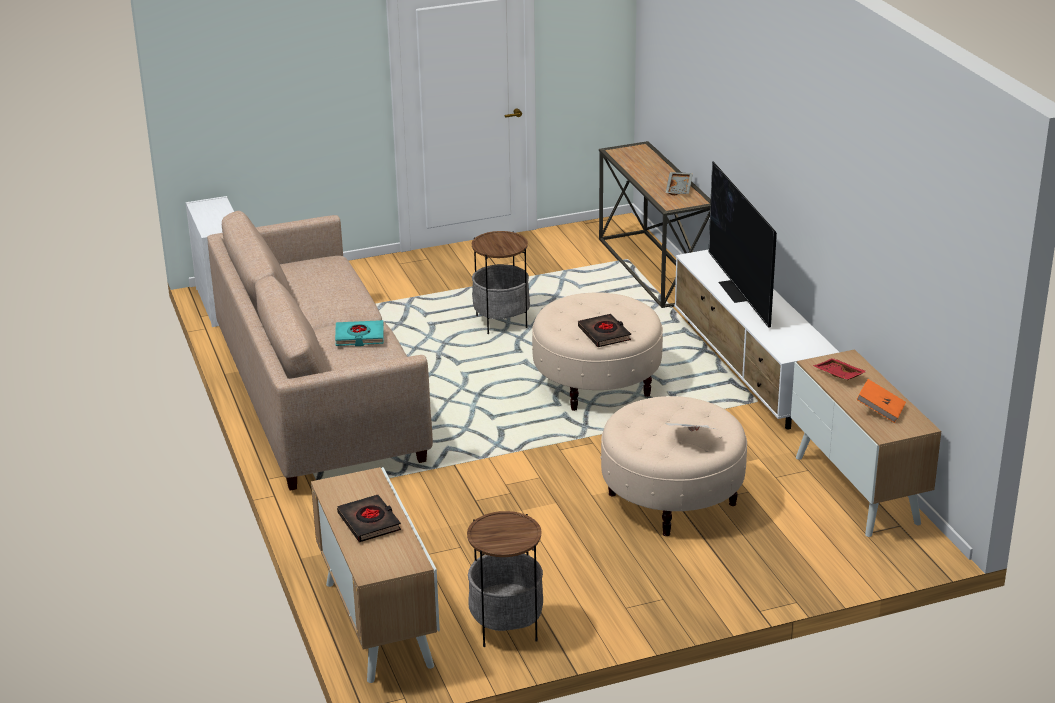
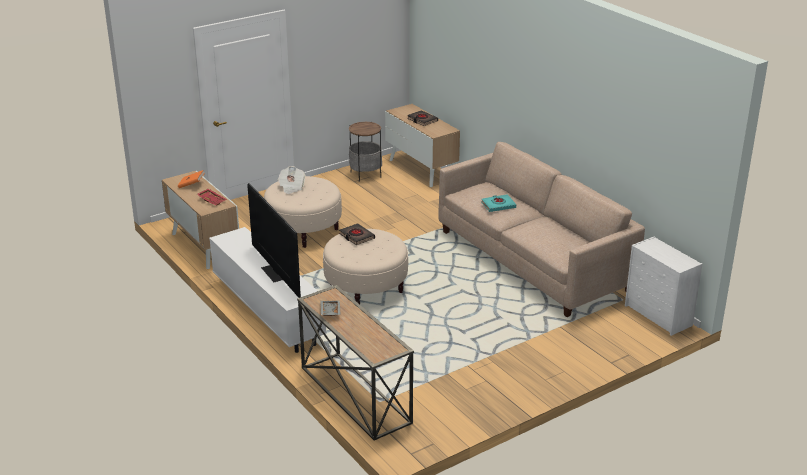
camera: 165 degrees right, 0 degrees up
side table [472,231,530,334] -> none

